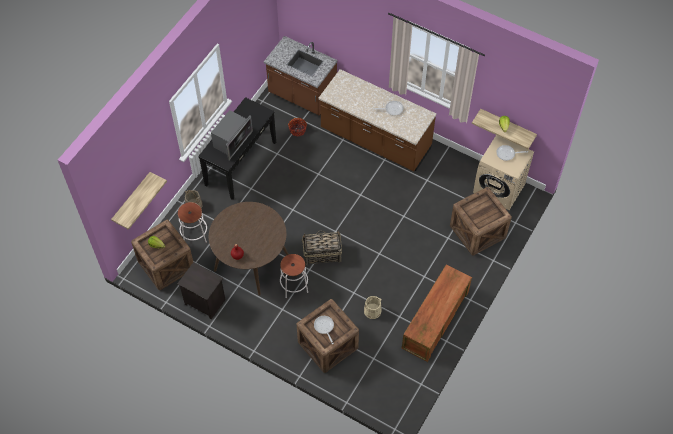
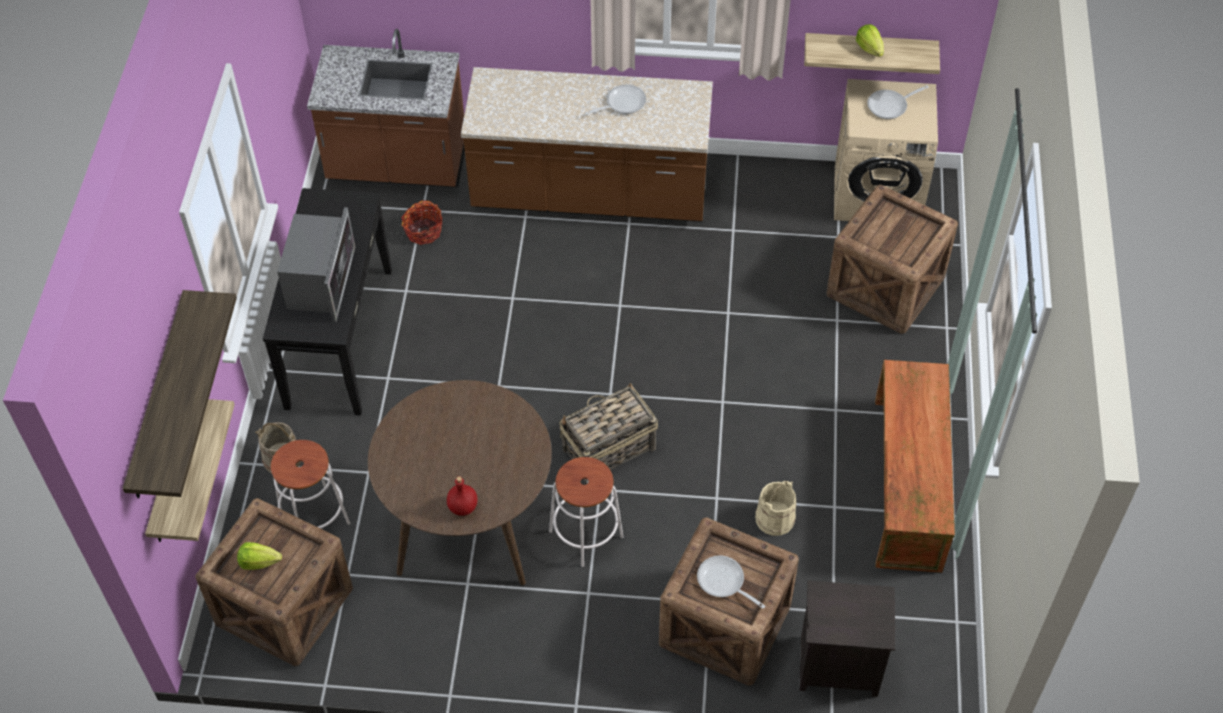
camera: 25 degrees left, 5 degrees down
black nightstand [177,262,226,319] -> black nightstand moved to [800,580,895,697]
none -> shelf [122,290,237,499]

